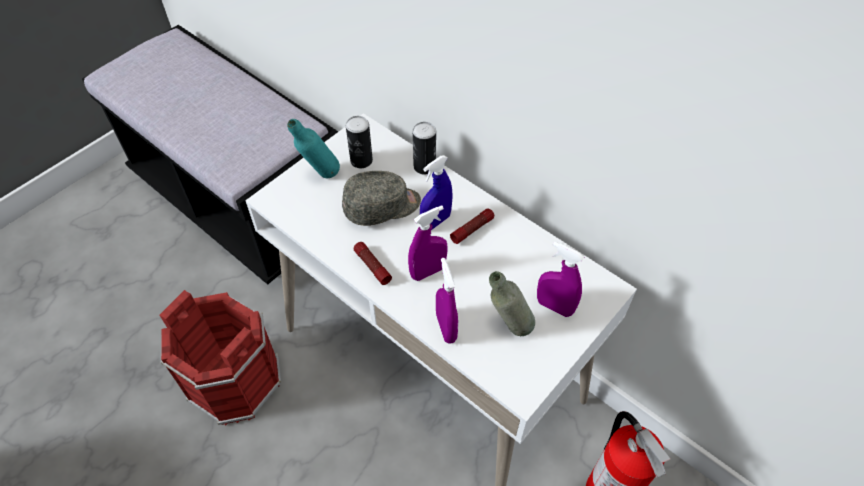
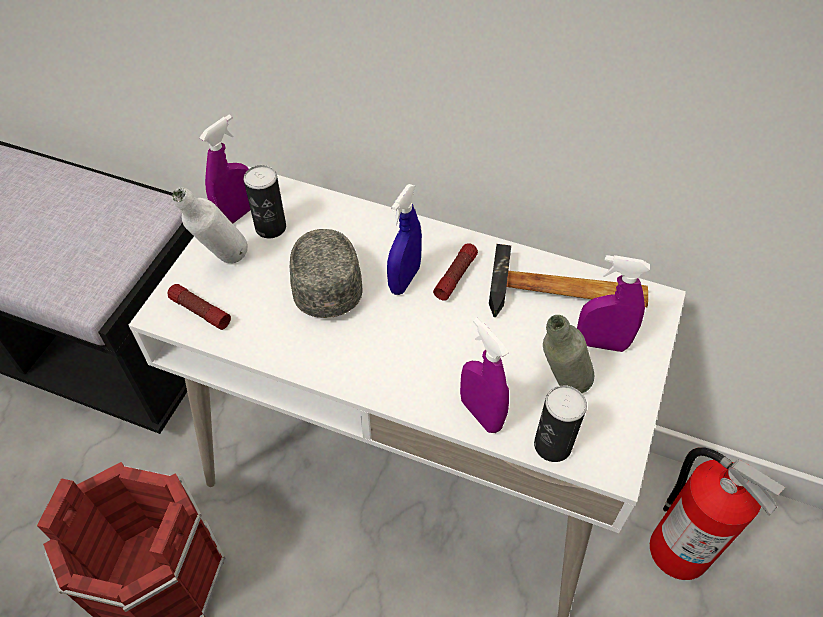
camera: 20 degrees left, 0 degrees up
turquoise bottle [287,119,340,178] -> white bottle [172,187,248,264]
grey cap [342,171,421,226] -> grey cap turned 60 degrees counterclockwise [290,229,363,318]
flashlight [354,242,392,285] -> flashlight moved to [168,284,231,330]
purple spray bottle [408,205,448,281] -> purple spray bottle moved to [199,115,251,224]
can [413,122,436,175] -> can moved to [534,385,587,462]
none -> hammer [489,244,648,317]

